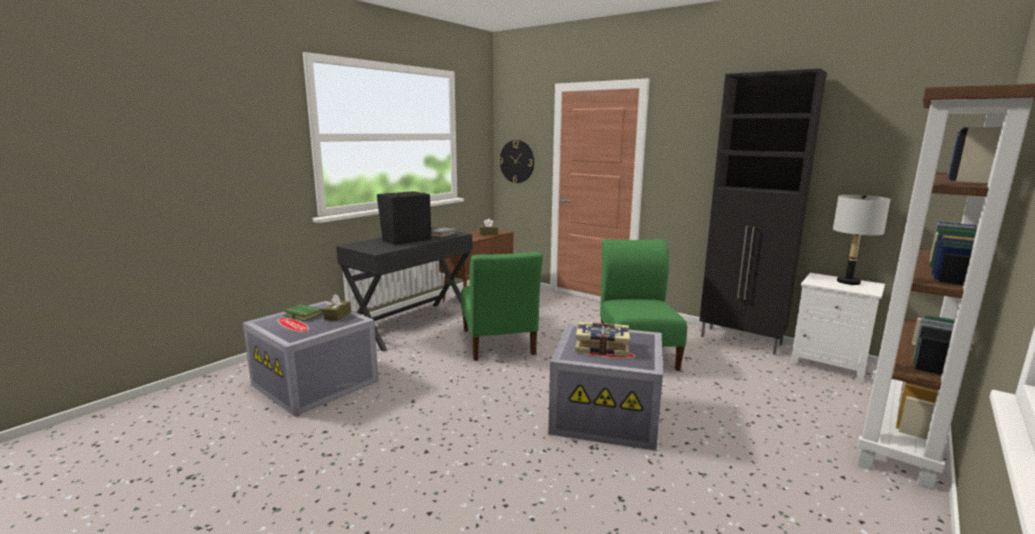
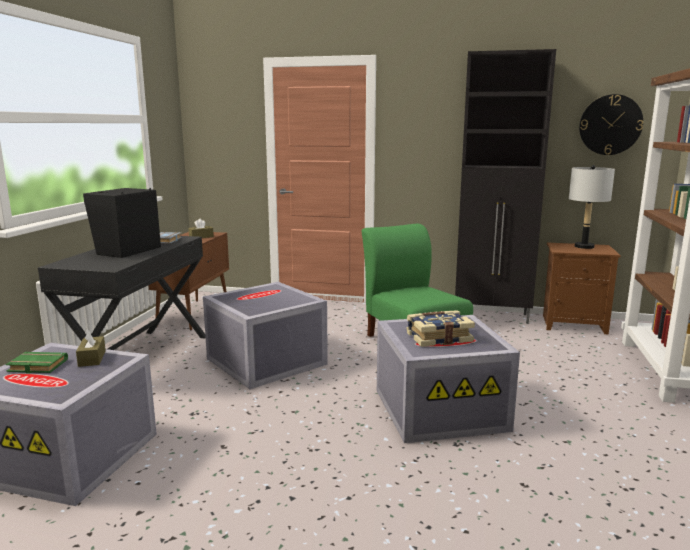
camera: 25 degrees left, 0 degrees up
green chair [461,252,543,361] -> grey storage box [203,282,328,389]
wall clock [499,140,534,183] -> wall clock moved to [579,94,643,155]
white nightstand [790,273,885,382] -> brown nightstand [543,243,621,335]

